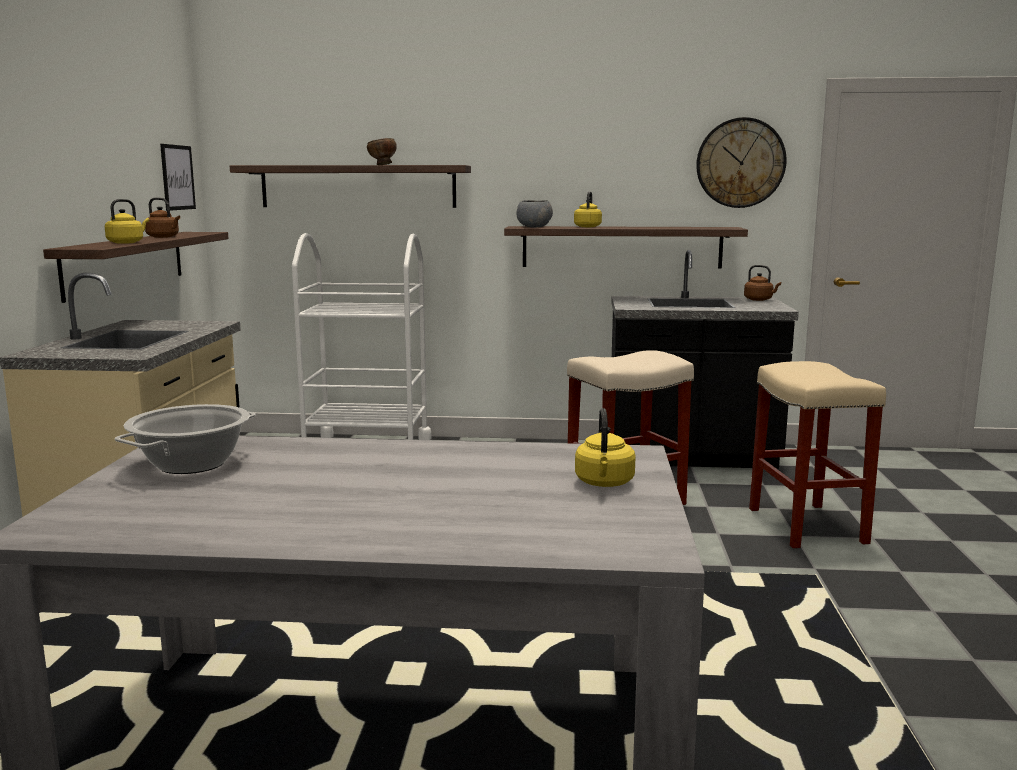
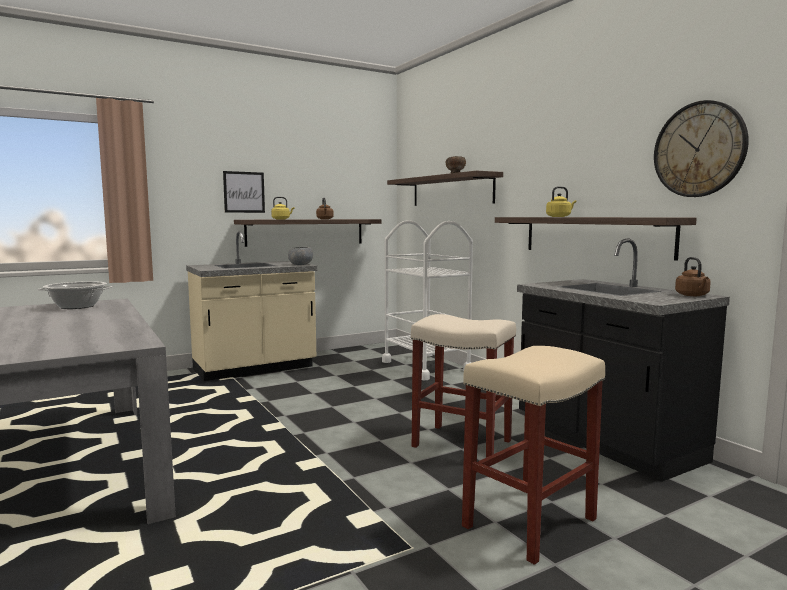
camera: 55 degrees right, 5 degrees down
picture [160,144,196,211] -> picture moved to [223,171,265,213]
grey bowl [516,200,553,227] -> grey bowl moved to [288,247,313,265]
yellow kettle [575,408,636,487] -> none

